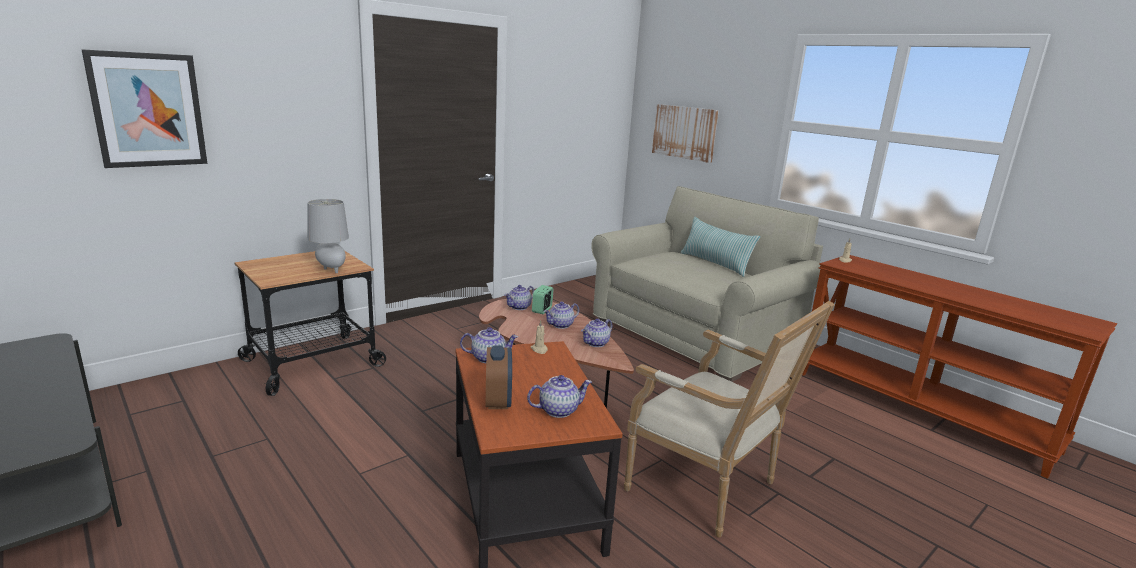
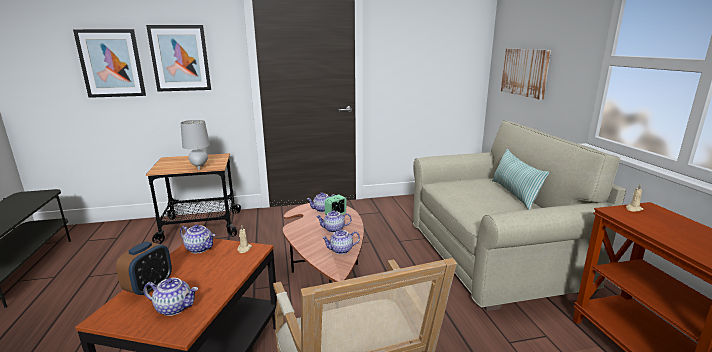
camera: 30 degrees right, 0 degrees up
none -> picture [146,25,211,92]

